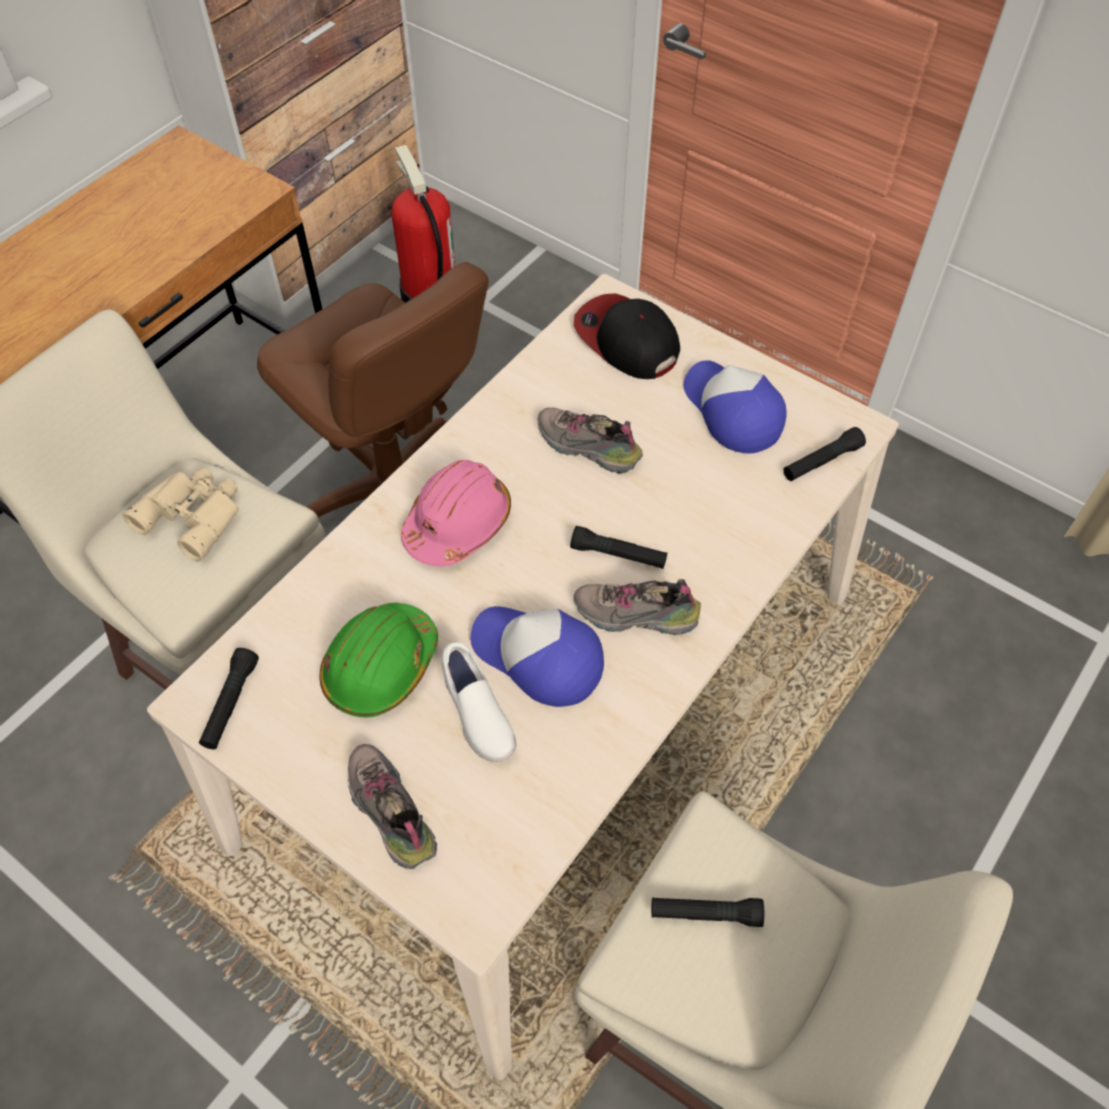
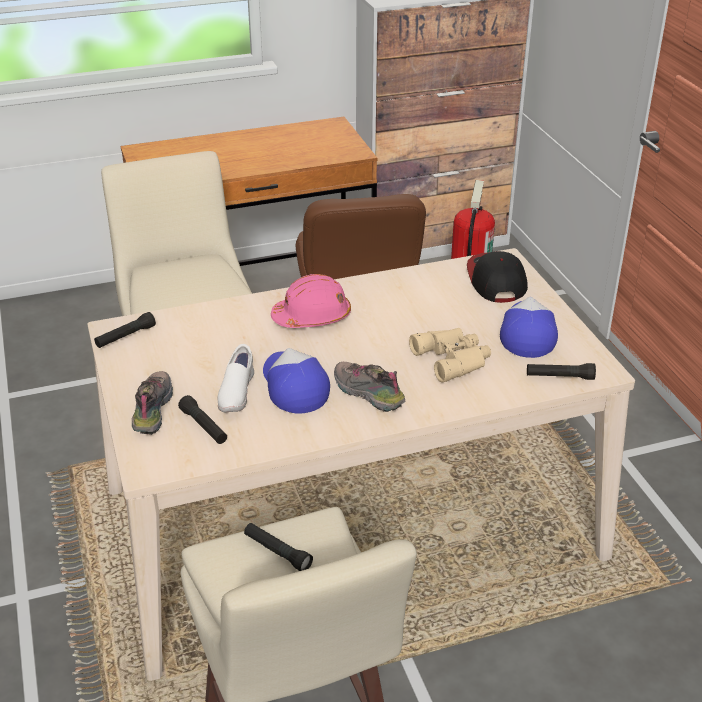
camera: 35 degrees right, 20 degrees down
beige binoculars [123,467,239,562] -> beige binoculars moved to [409,328,491,383]
green hard hat [320,603,438,717] -> none
shoe [537,408,643,473] -> none
black flashlight [570,526,667,569] -> black flashlight moved to [178,395,227,444]

